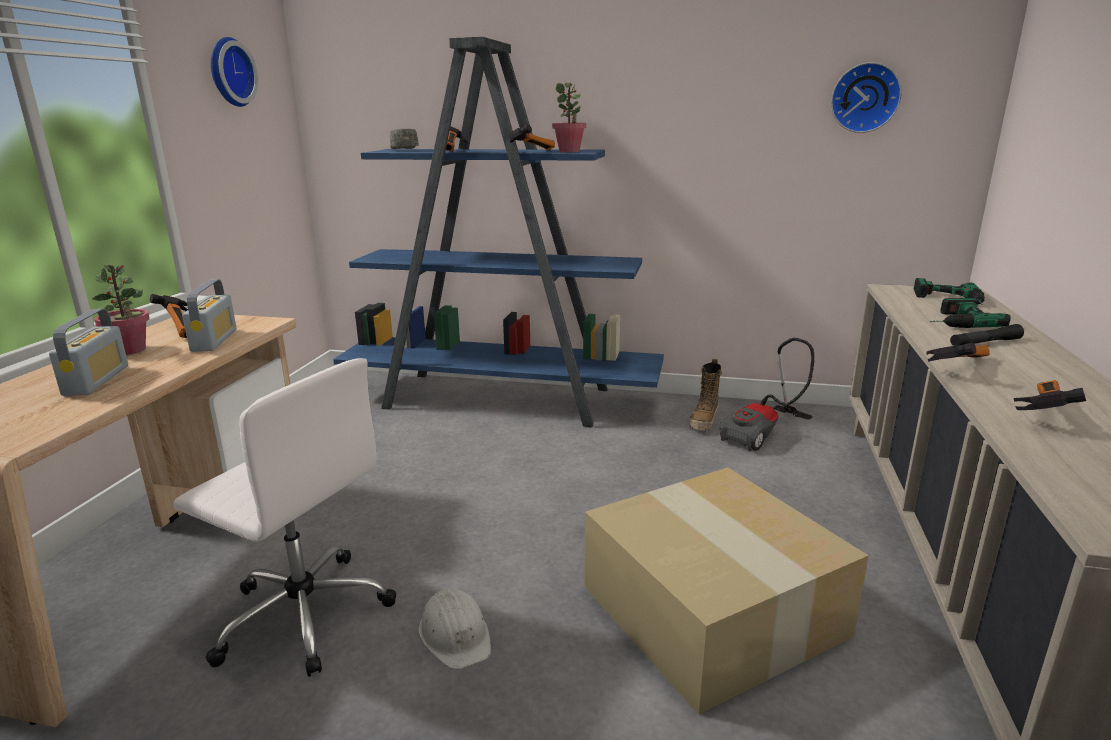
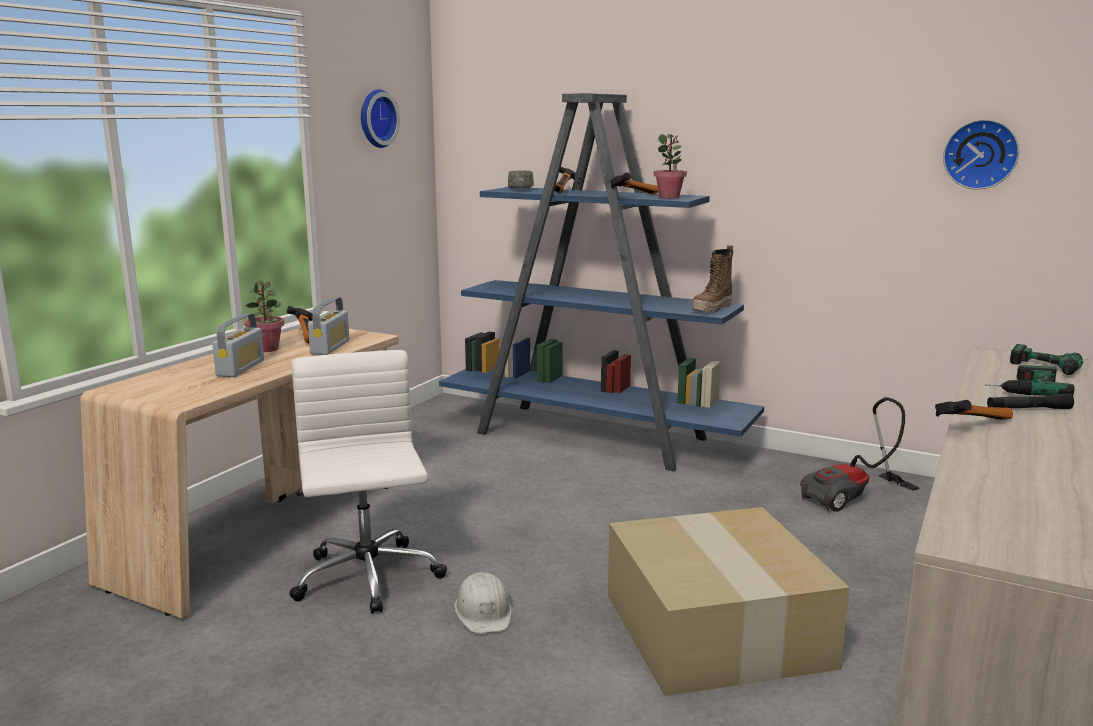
camera: 15 degrees right, 5 degrees down
white office chair [173,358,397,677] -> white office chair turned 150 degrees counterclockwise [289,350,447,614]
boot [689,359,722,431] -> boot moved to [692,245,734,313]
hammer [1014,380,1086,410] -> none

